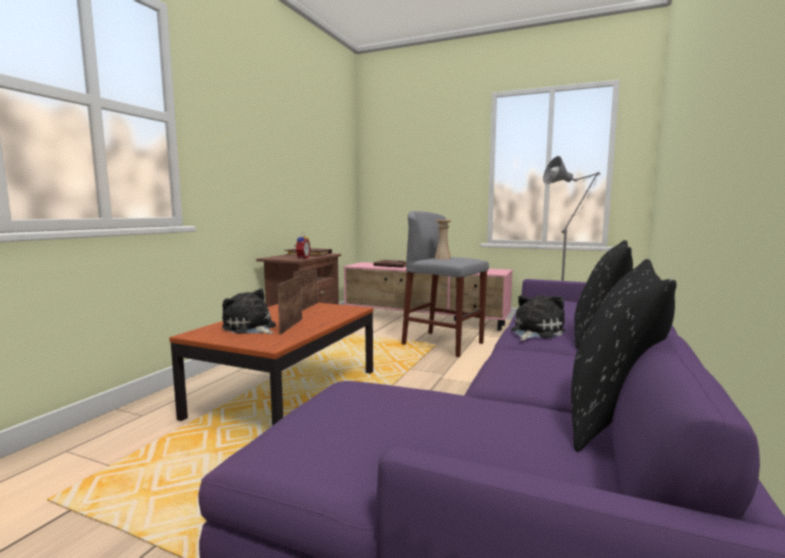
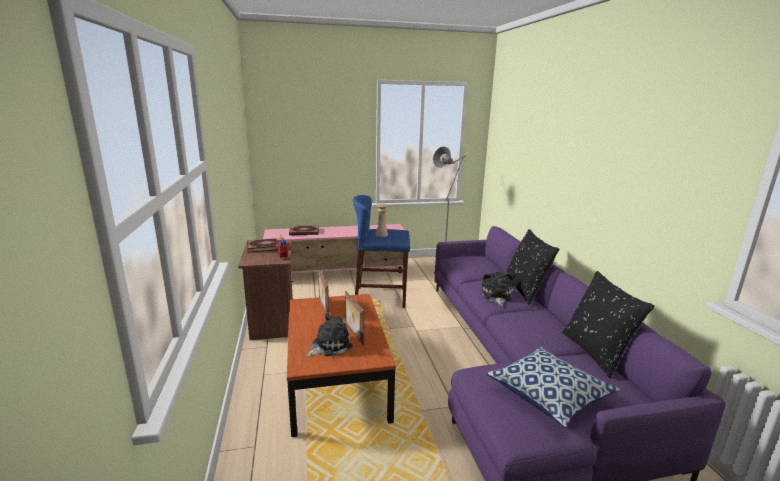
camera: 35 degrees left, 10 degrees up
plush toy [222,288,276,334] -> plush toy turned 135 degrees clockwise [306,314,353,357]
grey stool [402,211,489,357] -> blue stool [353,195,410,308]
none -> pillow [487,346,620,428]

